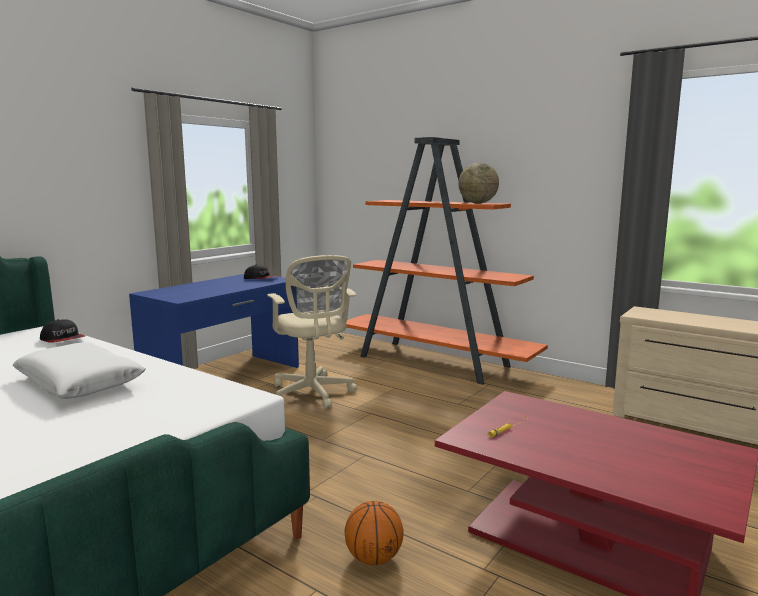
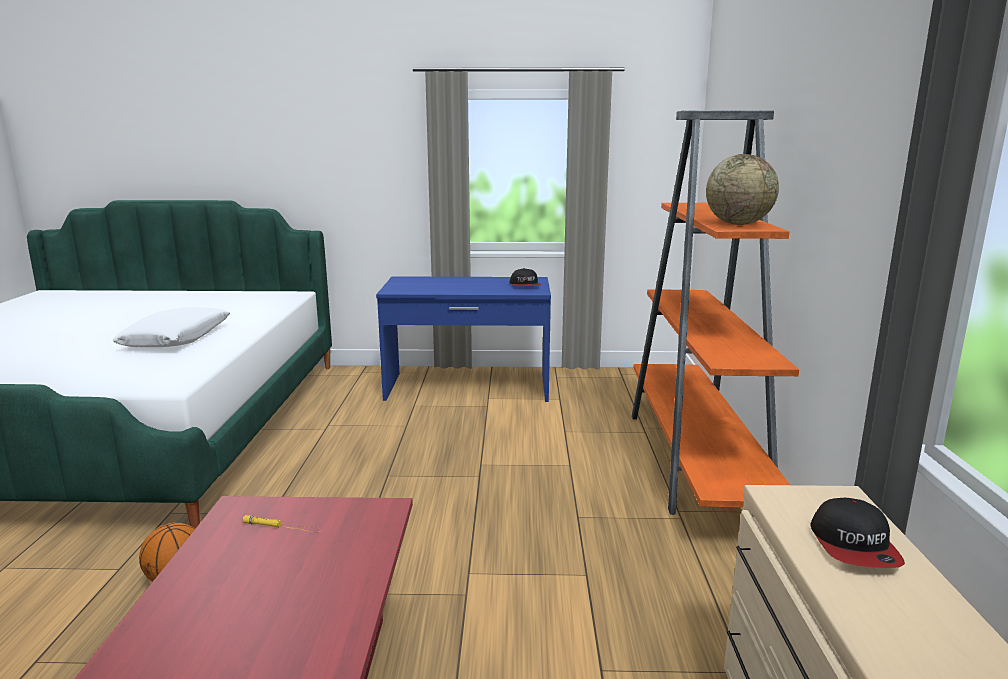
camera: 55 degrees right, 5 degrees up
cap [40,319,85,343] -> cap moved to [810,498,905,568]
beige office chair [267,255,358,409] -> none

